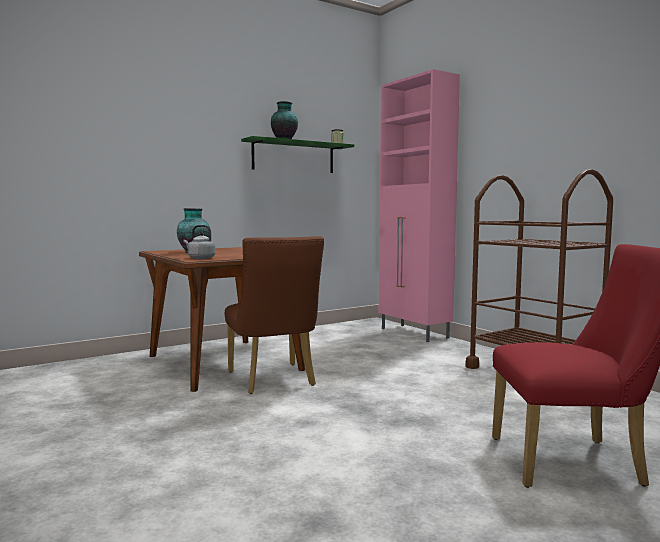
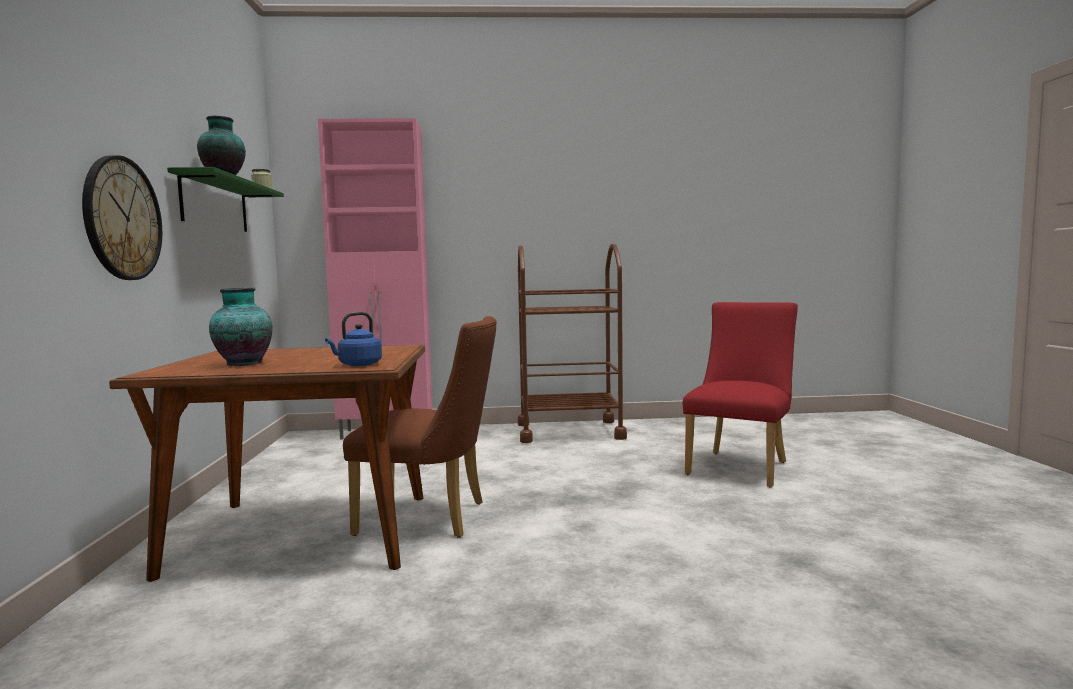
camera: 60 degrees left, 0 degrees up
grey kettle [183,225,215,259] -> blue kettle [325,312,382,366]
none -> wall clock [82,155,162,280]

